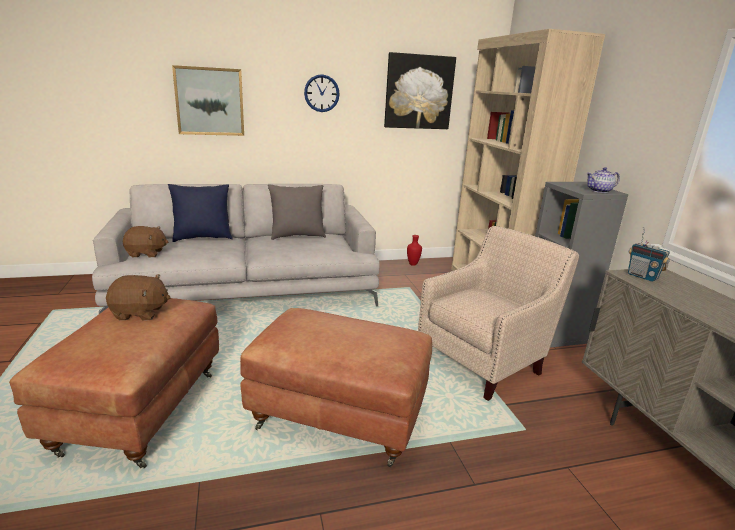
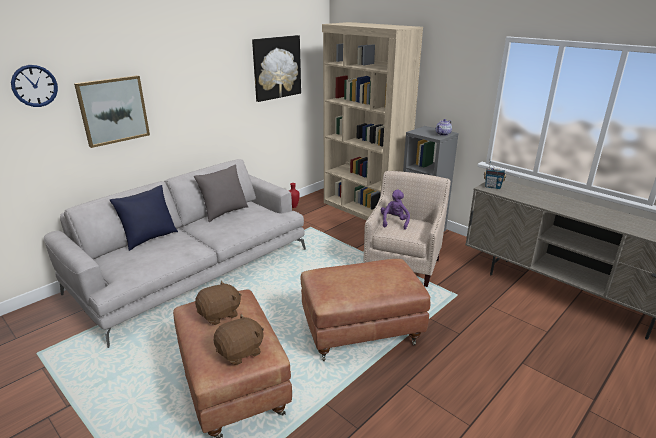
camera: 30 degrees left, 5 degrees up
brown plush toy [123,226,168,257] -> brown plush toy moved to [214,314,264,365]
wall clock [304,74,340,112] -> wall clock moved to [11,65,58,107]
none -> purple plush toy [381,190,410,230]

